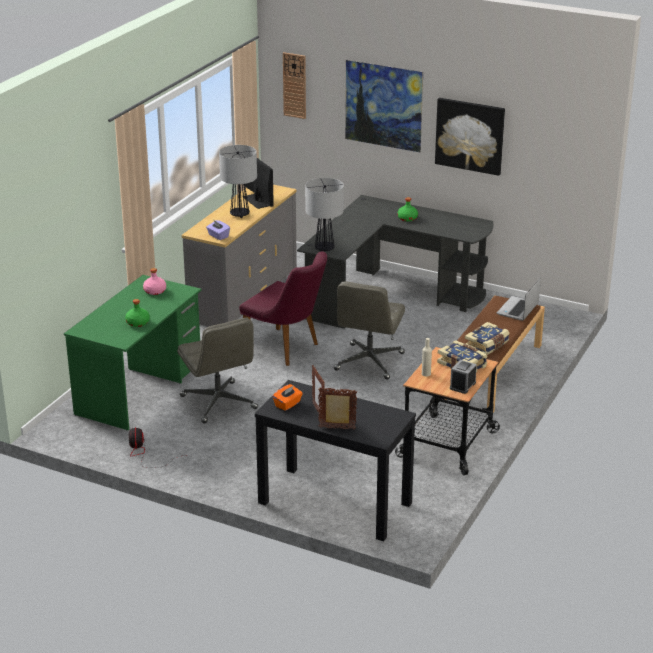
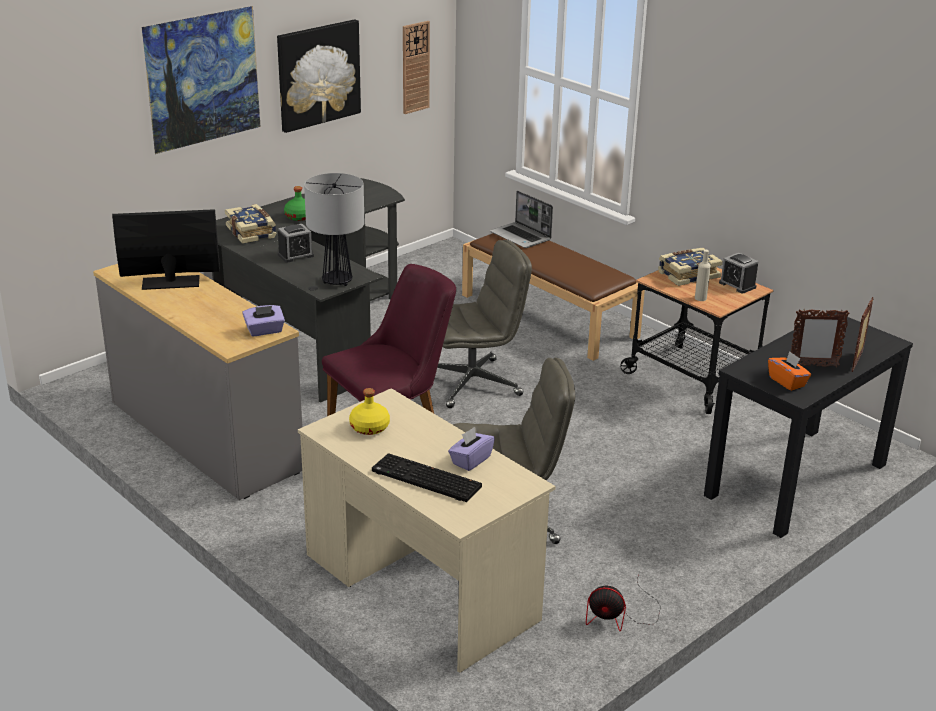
camera: 70 degrees left, 0 degrees up
green desk [64,275,201,431] -> beige desk [298,388,555,673]
green bottle [125,299,150,327] -> purple tissue box [448,427,495,471]
pink bottle [143,268,166,295] -> yellow bottle [349,388,390,435]
table lamp [219,145,257,218] -> none
wall clock [283,52,306,119] -> wall clock moved to [403,21,430,114]
grey office chair [334,281,405,379] -> grey office chair turned 60 degrees counterclockwise [437,240,532,408]
book [465,322,510,355] -> book moved to [225,204,277,244]
none -> alarm clock [278,224,314,263]
none -> keyboard [372,453,482,502]

